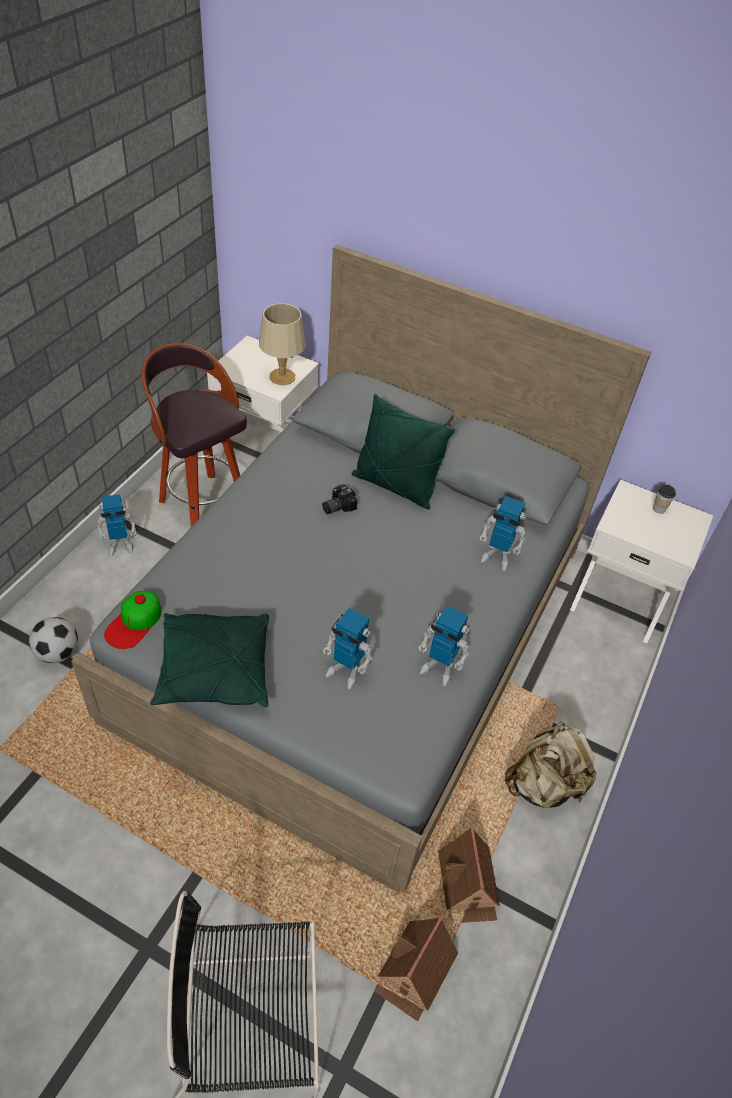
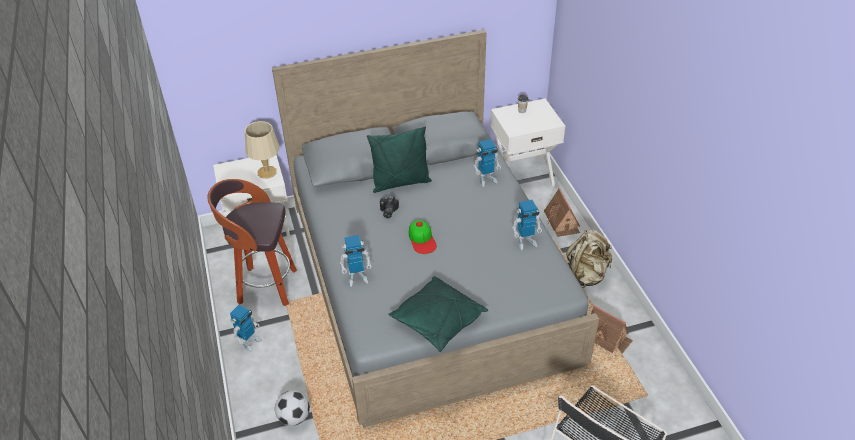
camera: 40 degrees left, 5 degrees down
cap [104,591,162,649] -> cap moved to [409,220,437,254]
toy robot [323,608,373,690] -> toy robot moved to [340,235,372,287]
toy house [375,916,458,1021] -> toy house moved to [544,188,580,237]

